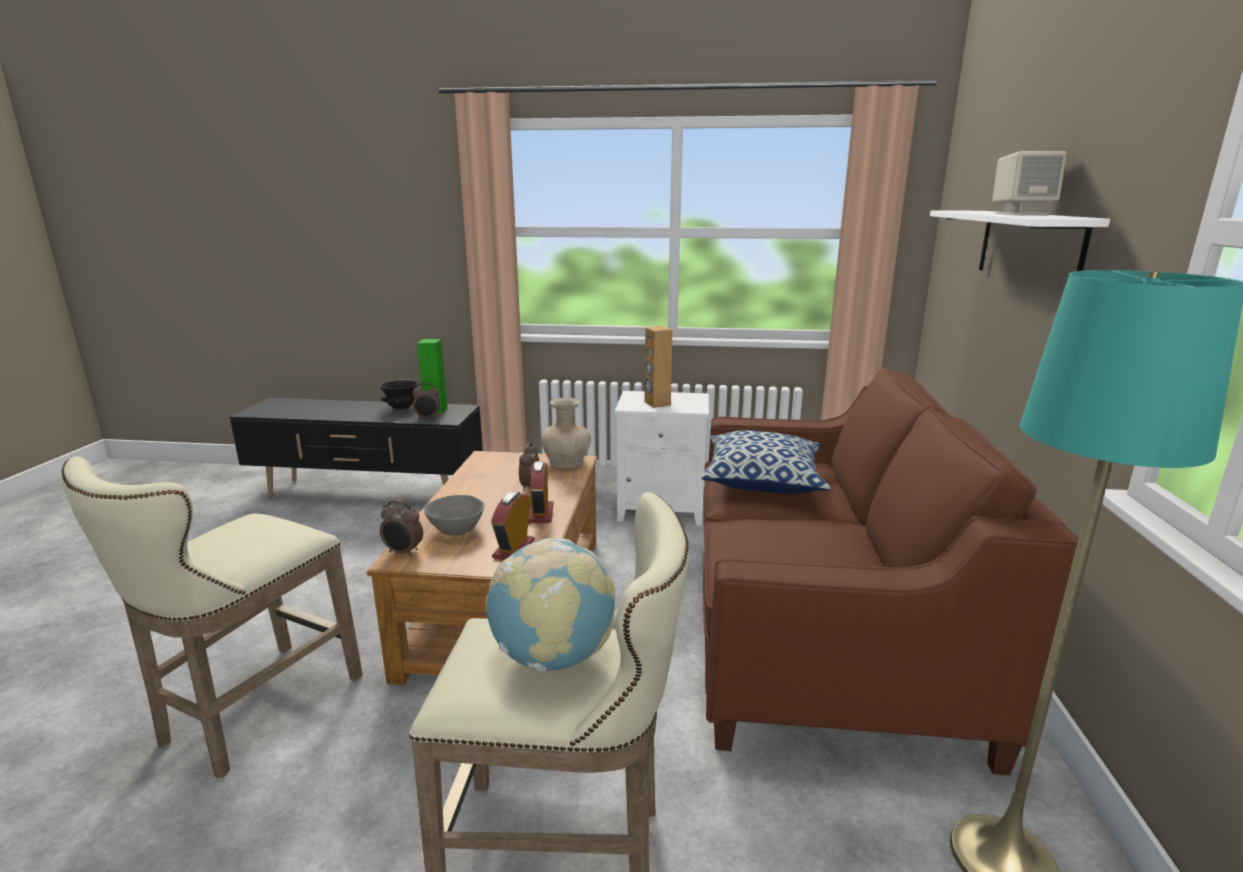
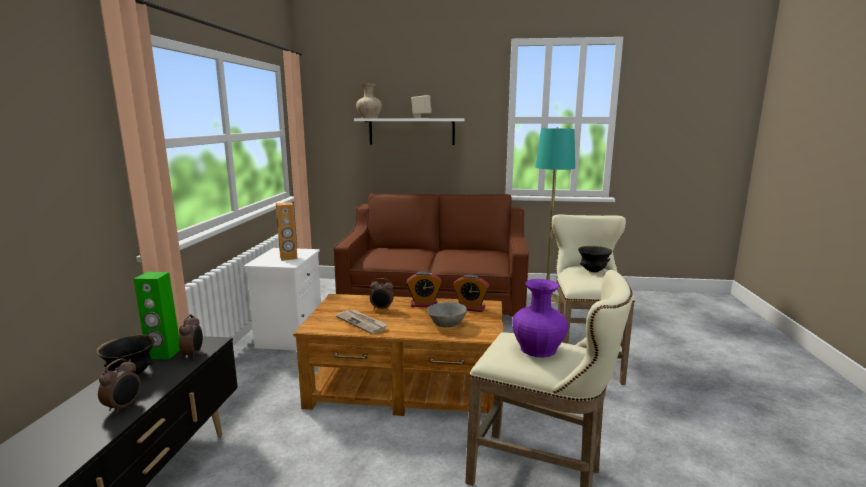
camera: 90 degrees left, 5 degrees down
alarm clock [380,500,423,557] -> alarm clock moved to [98,358,141,414]
globe [486,538,615,671] -> black bowl [578,246,613,272]
beige vase [541,398,591,469] -> beige vase moved to [356,84,382,118]
pillow [701,430,830,494] -> none
none -> newspaper [336,310,388,334]
none -> purple vase [512,279,568,358]

